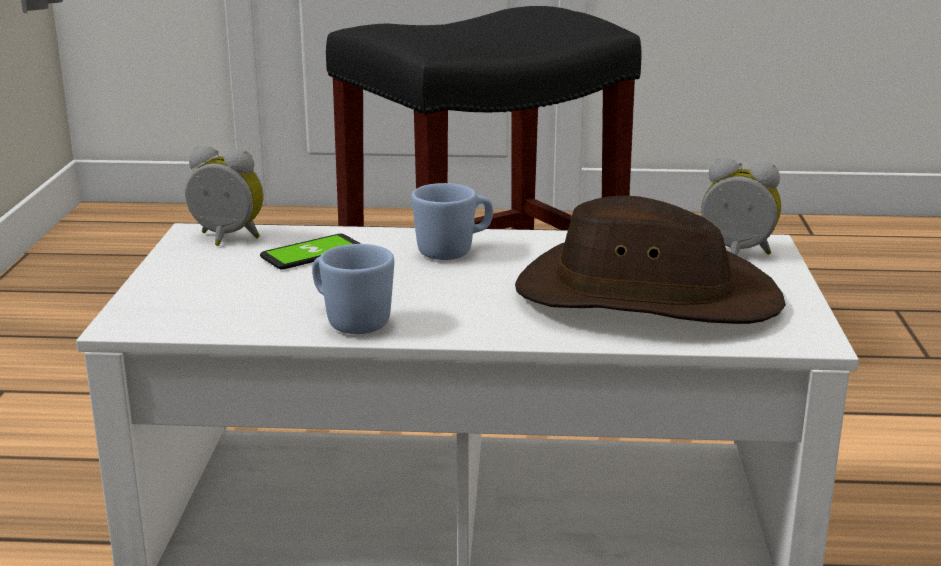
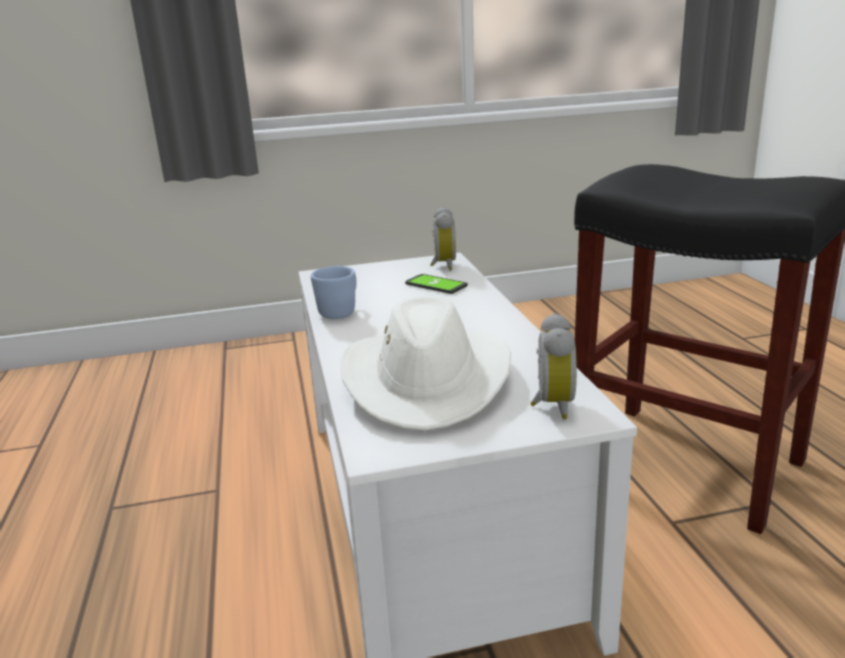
camera: 75 degrees right, 0 degrees up
blue mug [412,183,493,260] -> none
brown hat [515,196,786,324] -> white hat [340,297,511,431]

